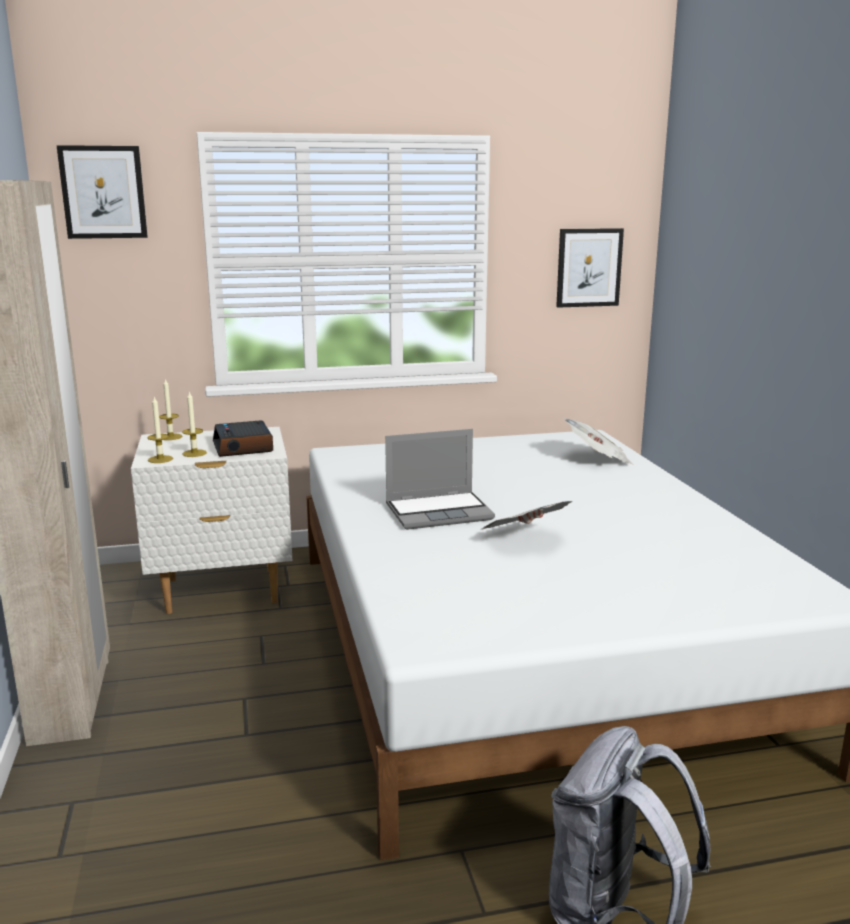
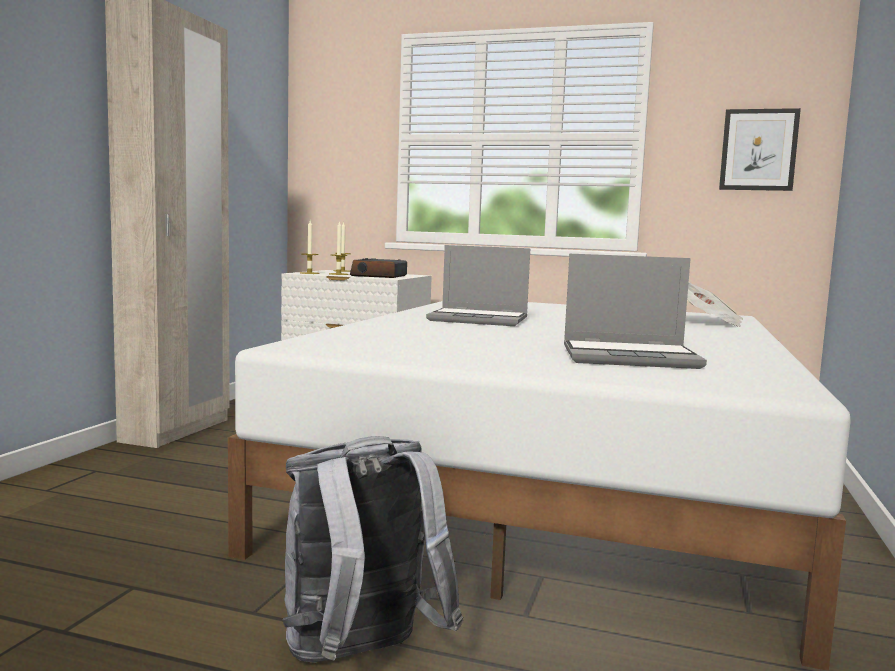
camera: 30 degrees right, 10 degrees down
picture [56,145,148,239] -> none
newspaper [482,501,572,529] -> none
none -> laptop [564,254,707,369]

